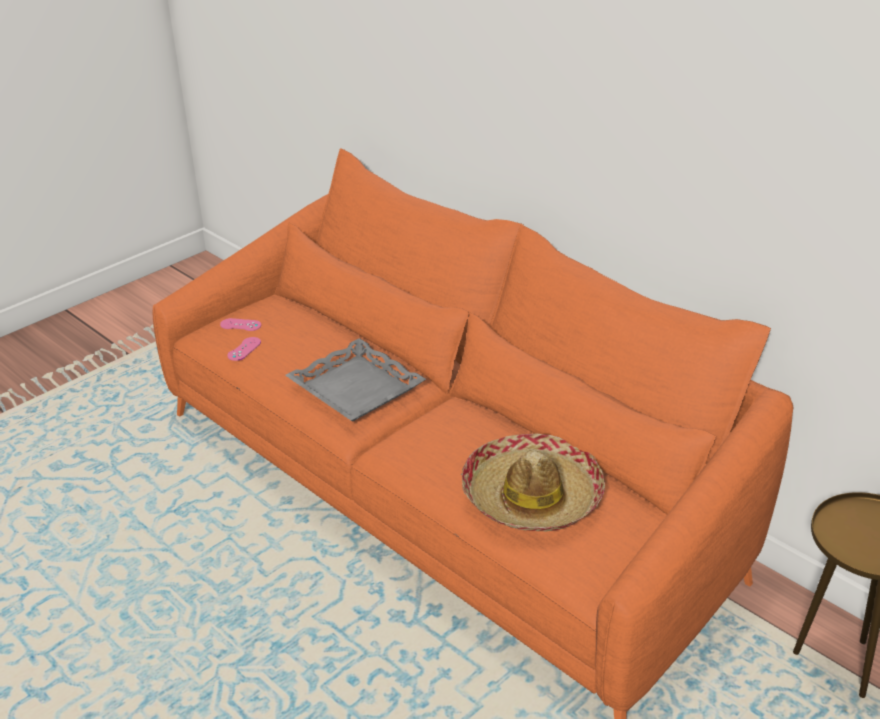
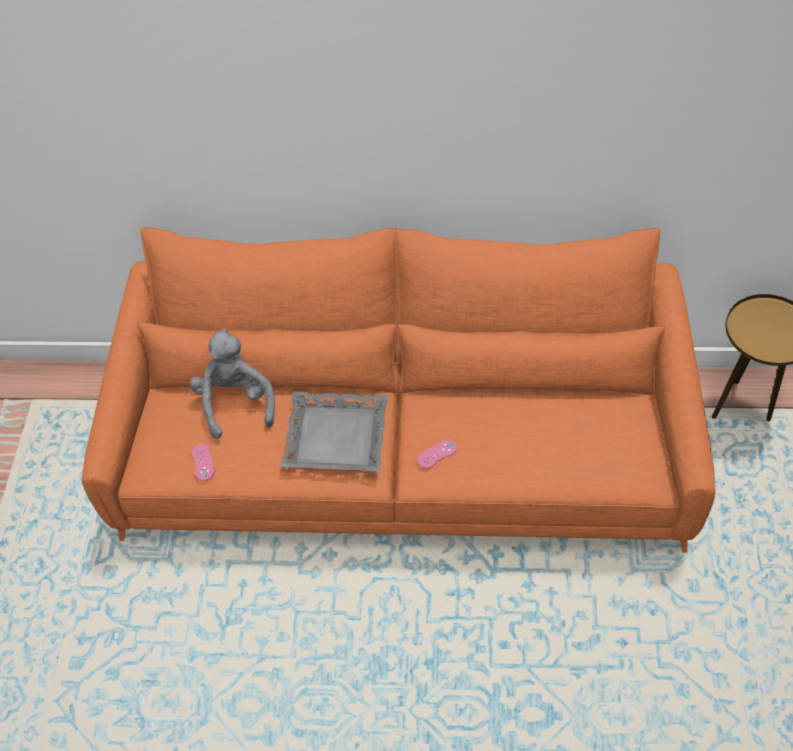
camera: 40 degrees left, 20 degrees up
pink game controller [220,318,261,331] -> pink game controller moved to [417,440,457,468]
hat [461,433,605,532] -> none
none -> grey plush toy [189,328,275,439]

